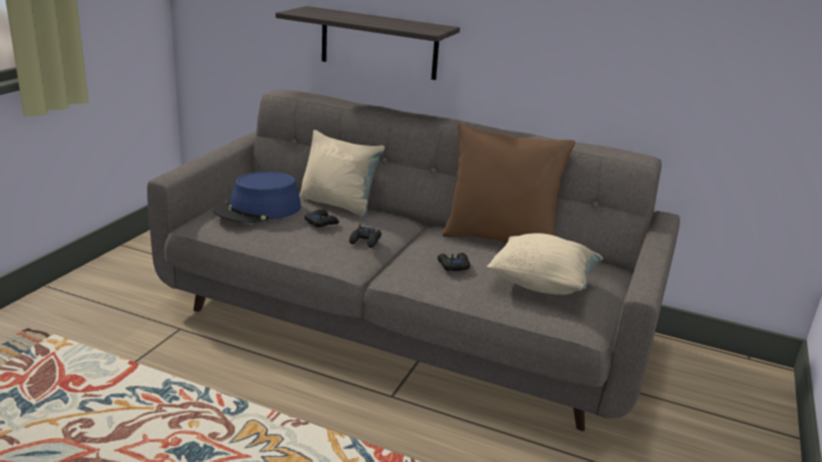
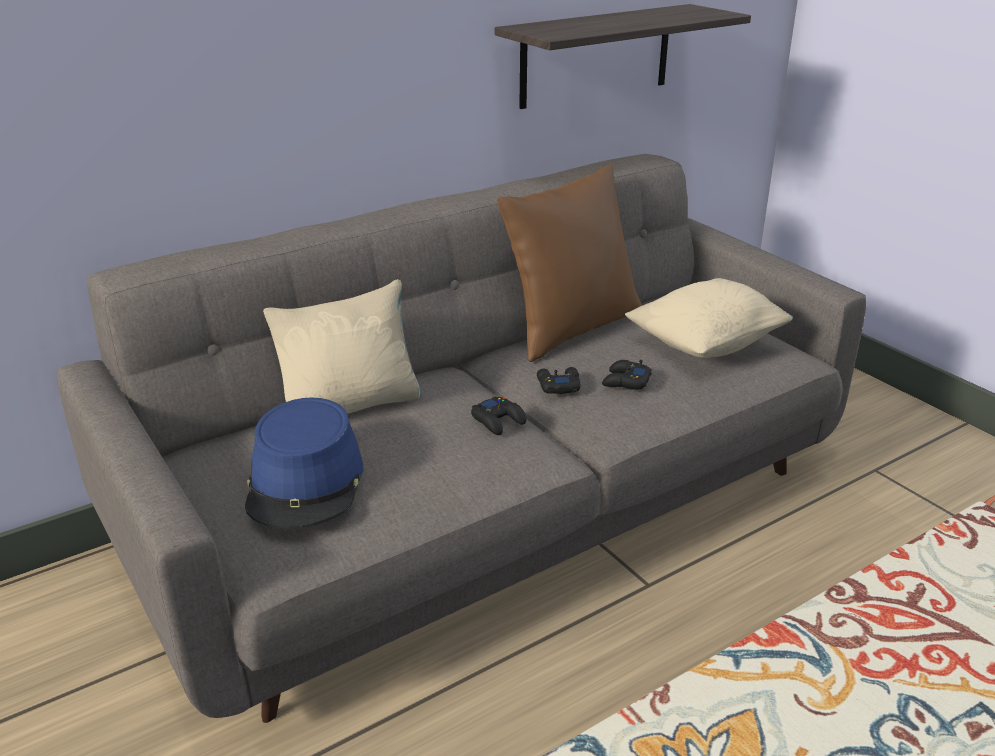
camera: 55 degrees left, 5 degrees up
shelf [276,6,460,80] -> shelf moved to [495,4,751,109]
black game controller [304,209,339,227] -> black game controller moved to [537,367,581,394]

